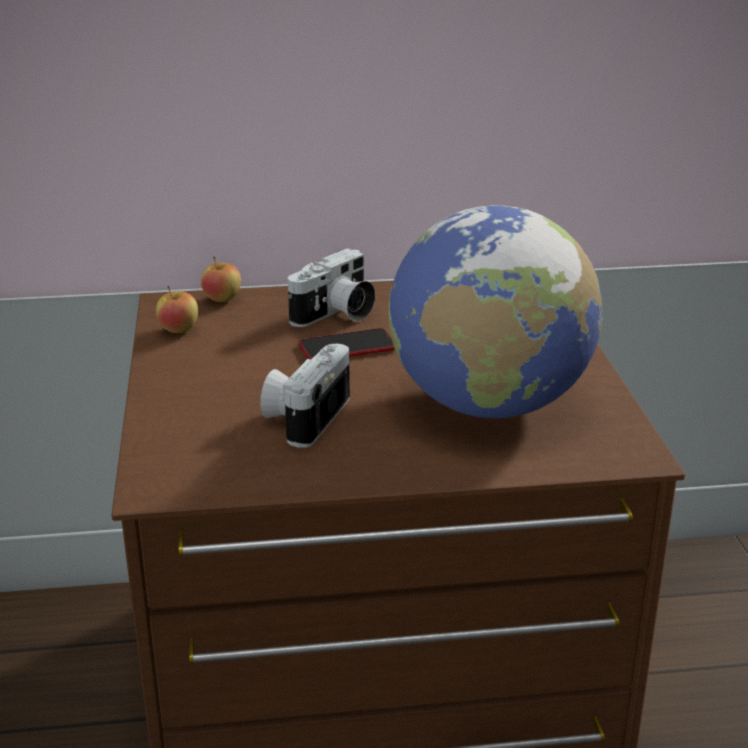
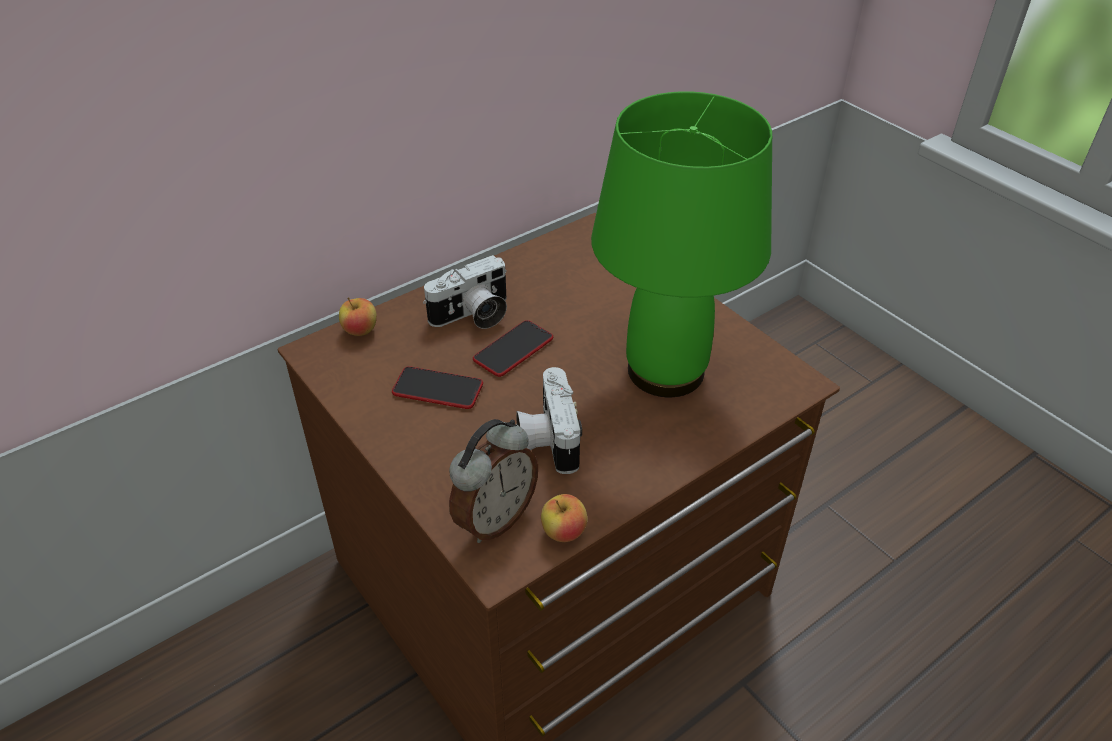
camera: 30 degrees left, 15 degrees up
apple [156,286,198,333] -> apple moved to [541,494,588,542]
camera [288,248,376,327] -> camera turned 45 degrees clockwise [423,255,507,329]
globe [388,205,603,418] -> green table lamp [591,91,772,397]
none -> phone [392,366,483,409]
none -> alarm clock [449,419,538,543]

